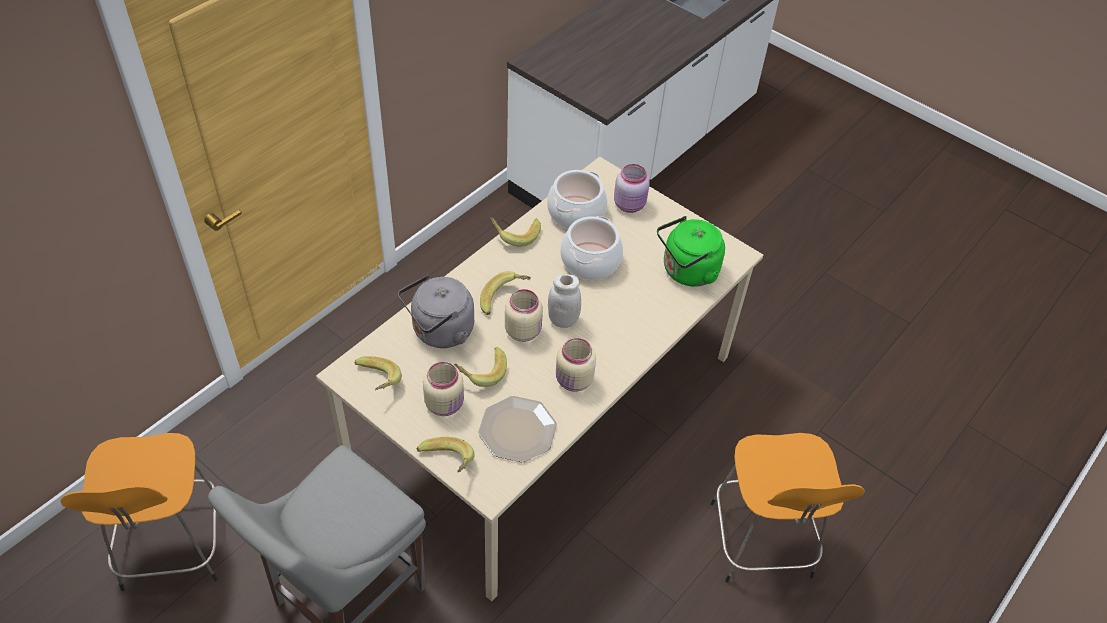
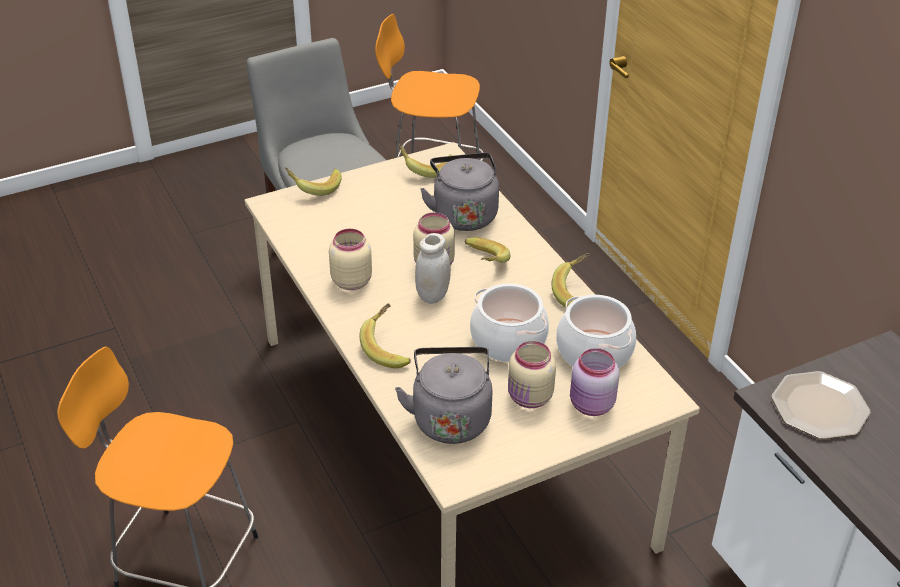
camera: 115 degrees right, 10 degrees down
beige jar [423,362,464,416] -> beige jar moved to [508,341,556,408]
banana [454,347,507,387] -> banana moved to [360,303,411,368]
plate [478,396,557,462] -> plate moved to [772,371,871,439]
green kettle [657,216,725,287] -> grey kettle [395,347,492,444]

